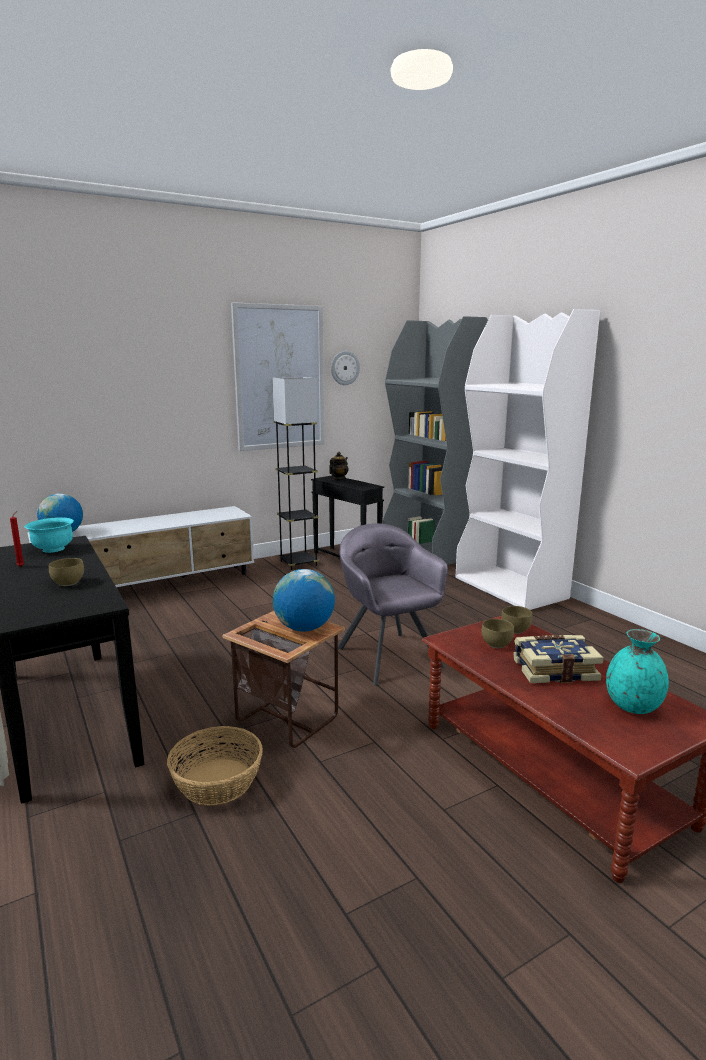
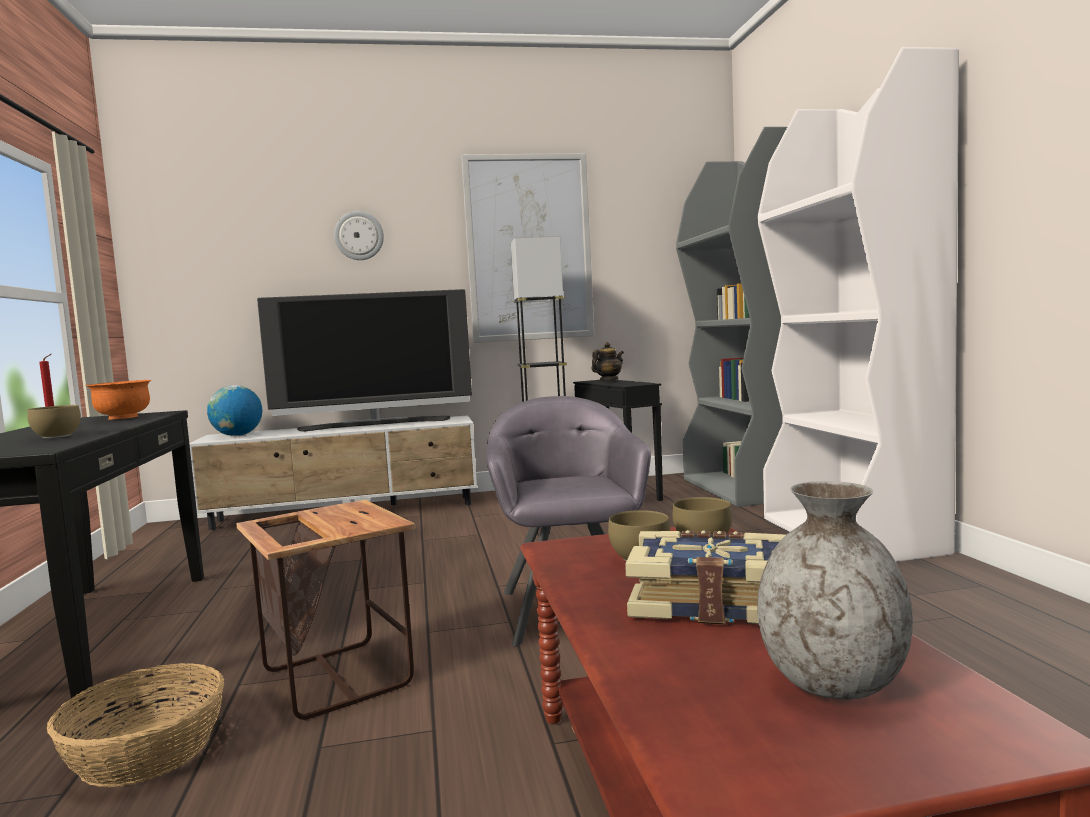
camera: 20 degrees right, 10 degrees down
turquoise bowl [25,517,74,553] -> orange bowl [85,380,152,420]
globe [273,569,335,632] -> none
wall clock [331,351,360,385] -> wall clock moved to [334,211,384,260]
turquoise vase [606,629,669,714] -> grey vase [758,481,913,699]
none -> television [257,289,472,432]

